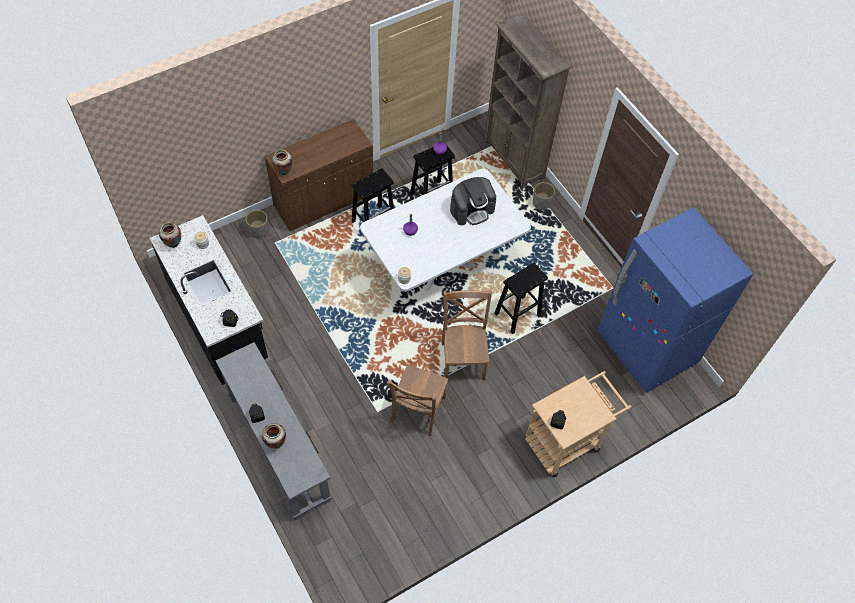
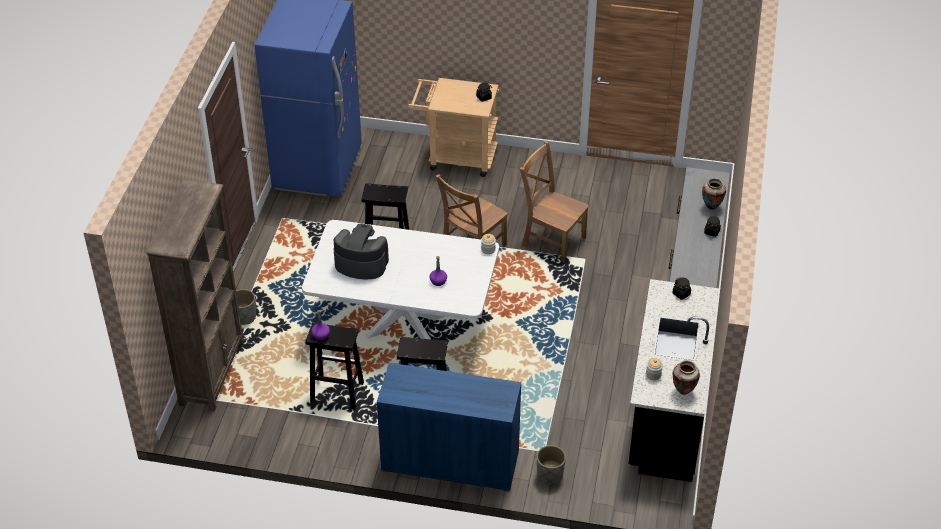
camera: 135 degrees left, 15 degrees down
brown cabinet [265,119,373,231] -> blue cabinet [377,363,521,492]
vase [272,149,292,175] -> none
brown chair [387,365,449,436] -> brown chair turned 120 degrees counterclockwise [520,141,589,263]

